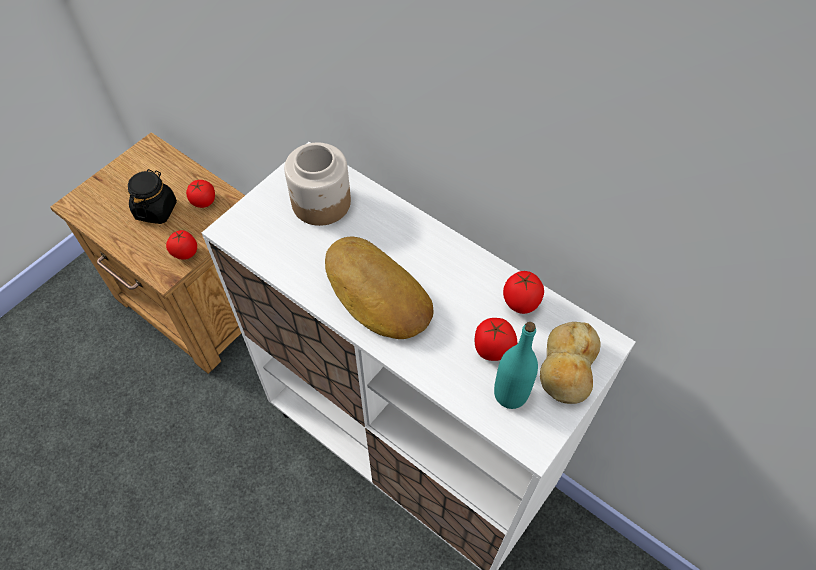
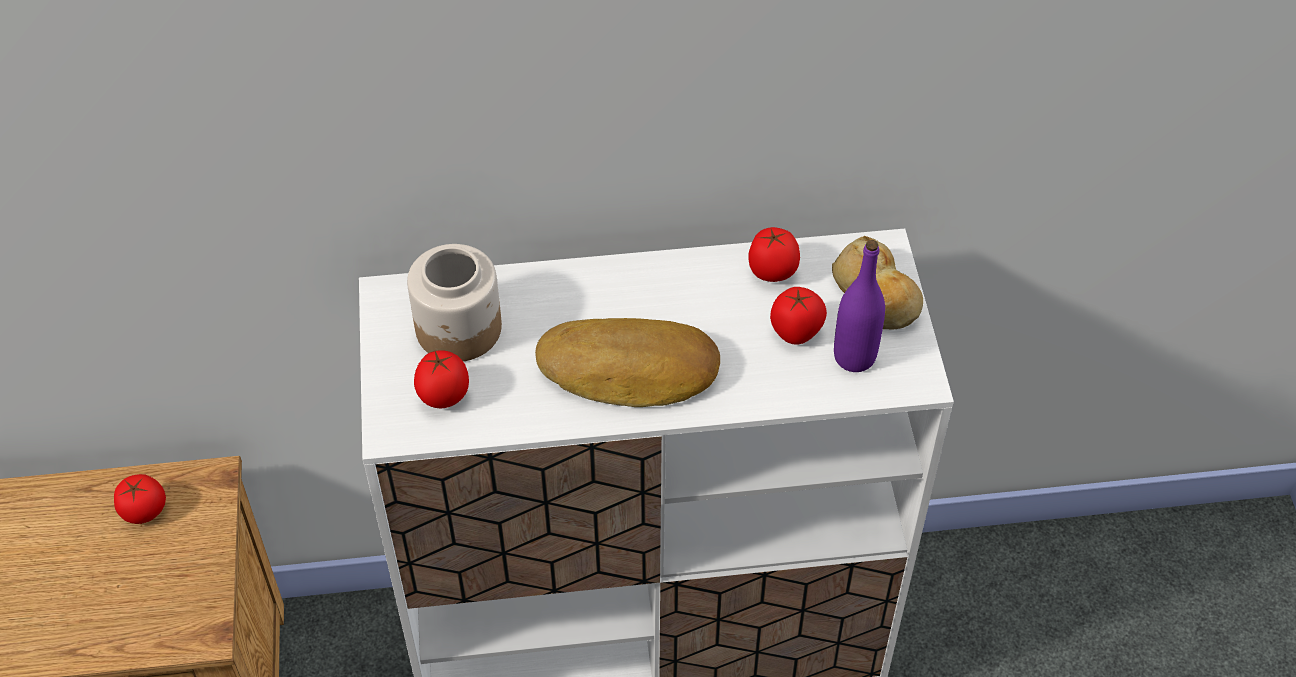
camera: 45 degrees left, 5 degrees down
black jar [128,169,177,224] -> none
tomato [166,230,197,260] -> tomato moved to [414,350,469,408]
turquoise bottle [494,322,538,409] -> purple bottle [834,240,885,372]

